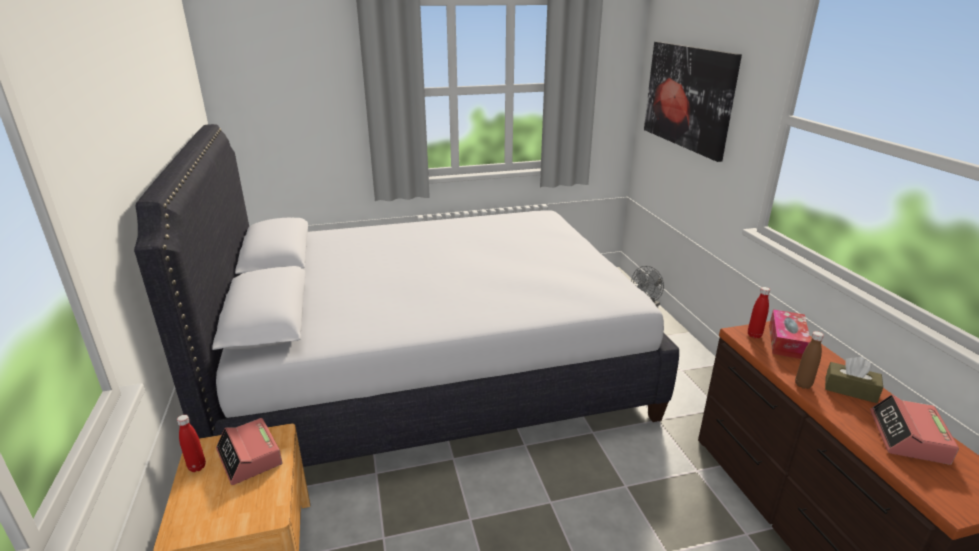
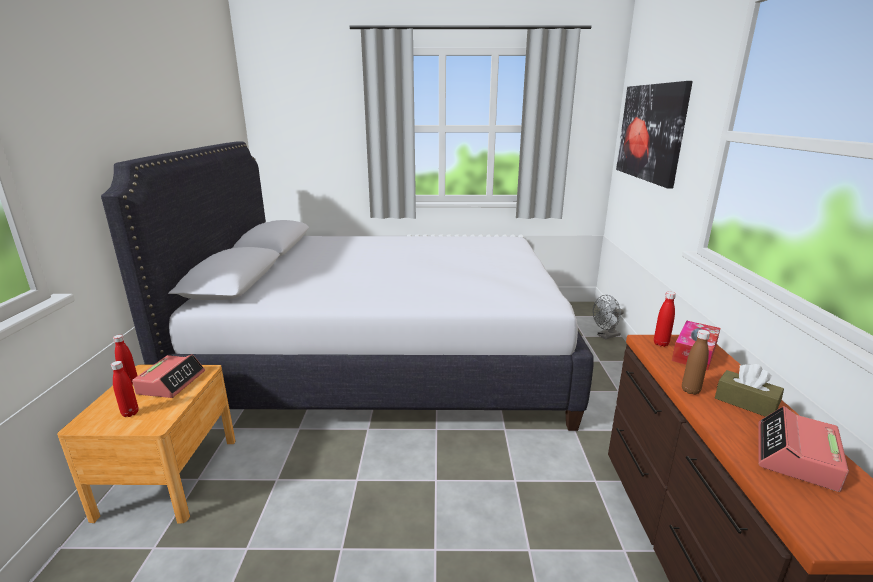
camera: 15 degrees right, 5 degrees down
alarm clock [216,418,282,485] -> alarm clock turned 150 degrees counterclockwise [132,354,205,398]
none -> red bottle [111,361,138,417]

